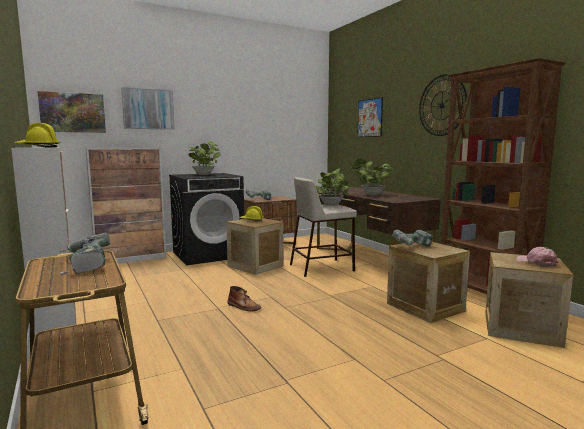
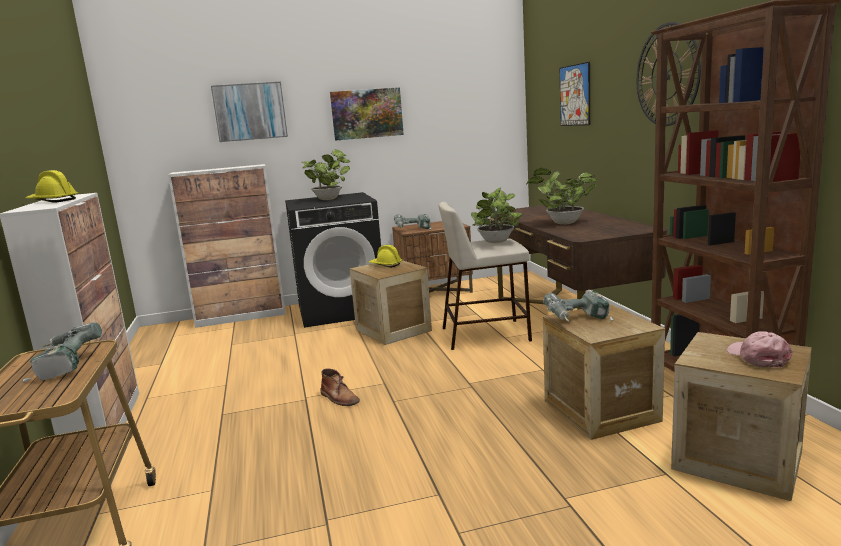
camera: 15 degrees right, 5 degrees up
picture [38,91,106,133] -> picture moved to [330,87,404,141]

